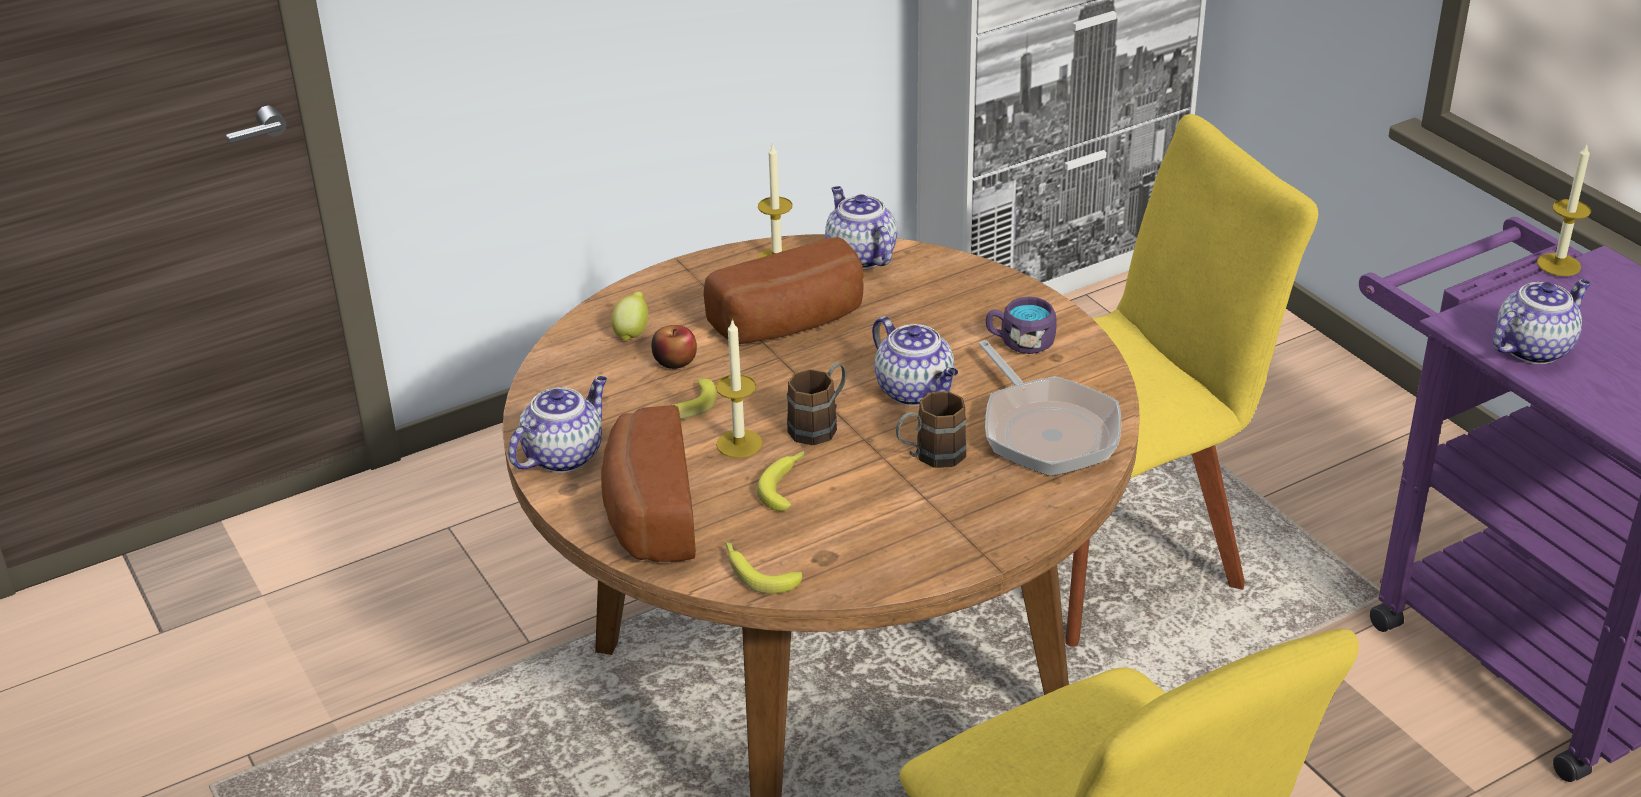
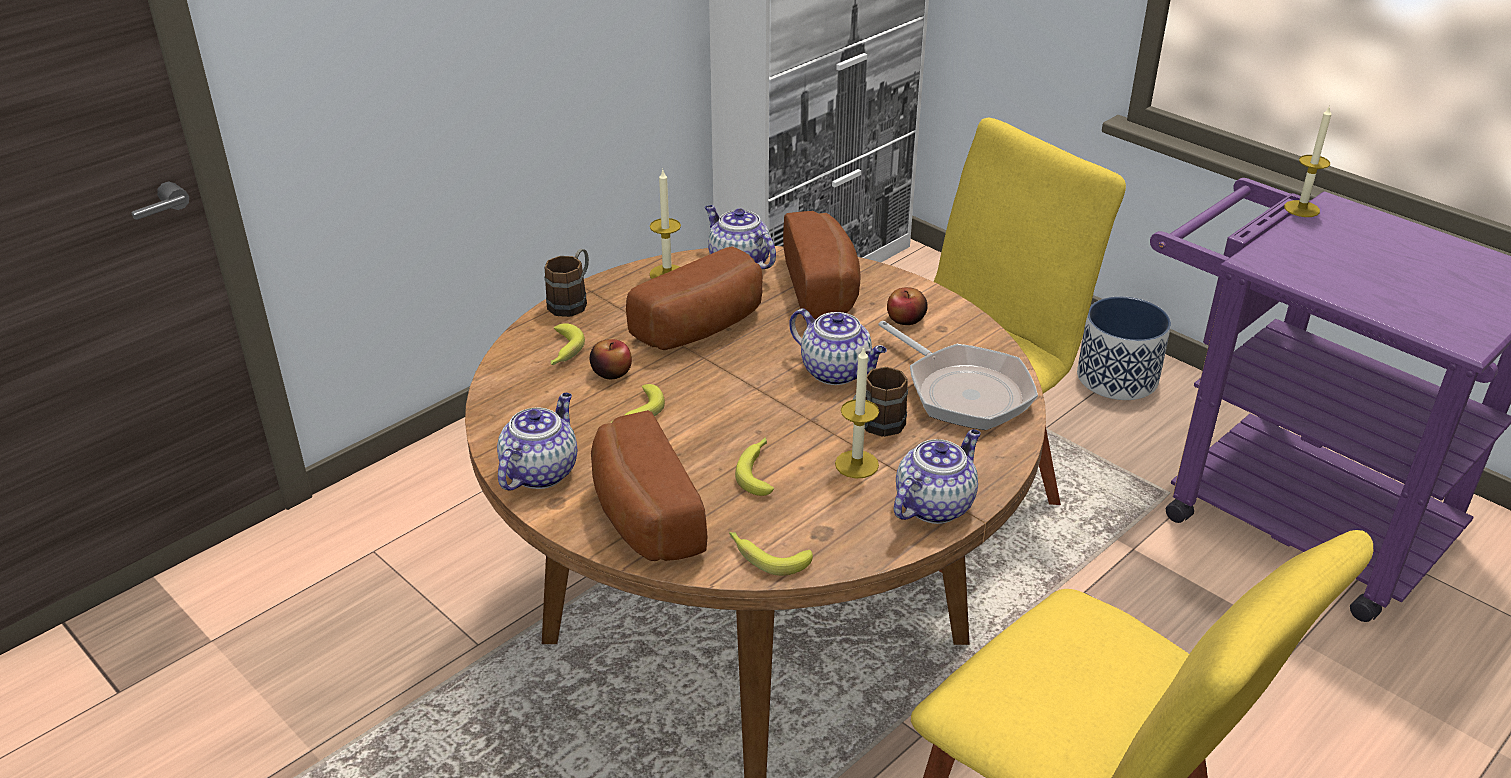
camera: 15 degrees left, 0 degrees up
lemon [611,291,648,341] -> banana [551,323,585,366]
candle [716,318,763,458] -> candle moved to [835,346,879,479]
brown mug [787,363,846,445] -> brown mug moved to [544,249,589,317]
purple mug [986,297,1057,354] -> apple [887,287,928,325]
teapot [1493,279,1591,364] -> teapot moved to [894,429,981,524]
none -> bread [783,211,860,320]
none -> planter [1077,296,1171,400]

